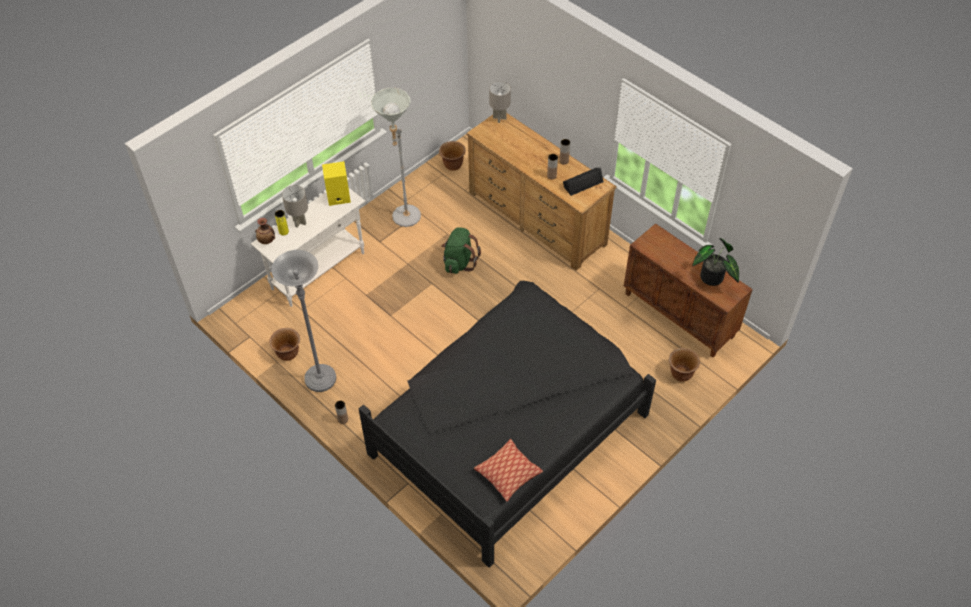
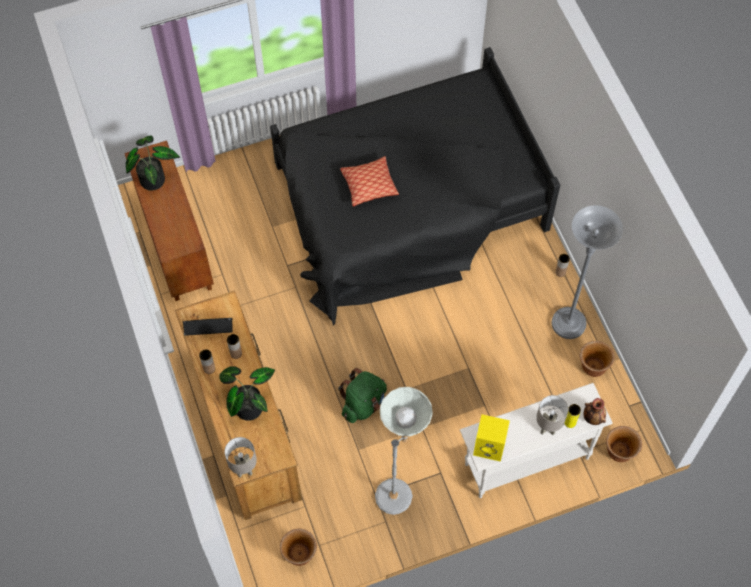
camera: 155 degrees left, 10 degrees up
pillow [474,439,543,502] -> pillow moved to [340,156,399,206]
brown planter [669,348,700,382] -> brown planter moved to [606,426,642,462]
none -> potted plant [219,366,275,421]

